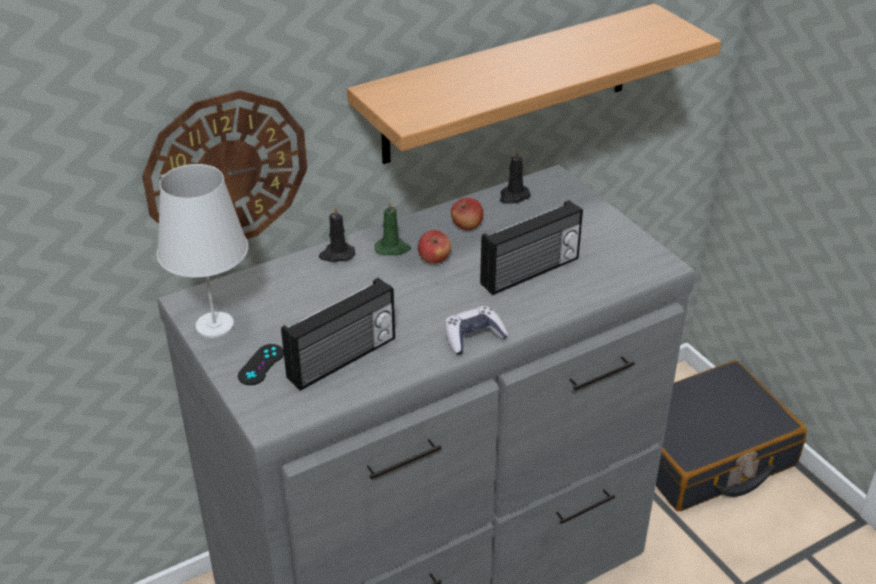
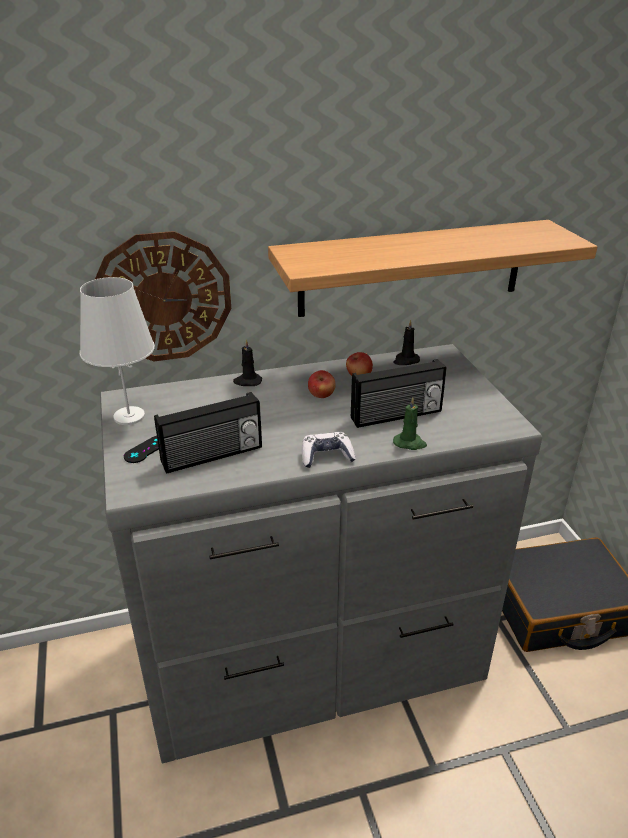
camera: 15 degrees right, 5 degrees down
green candle [375,200,411,256] -> green candle moved to [393,397,427,450]

